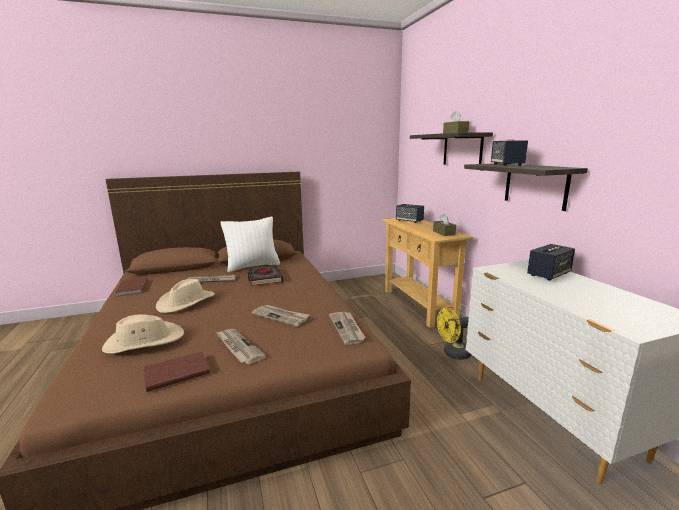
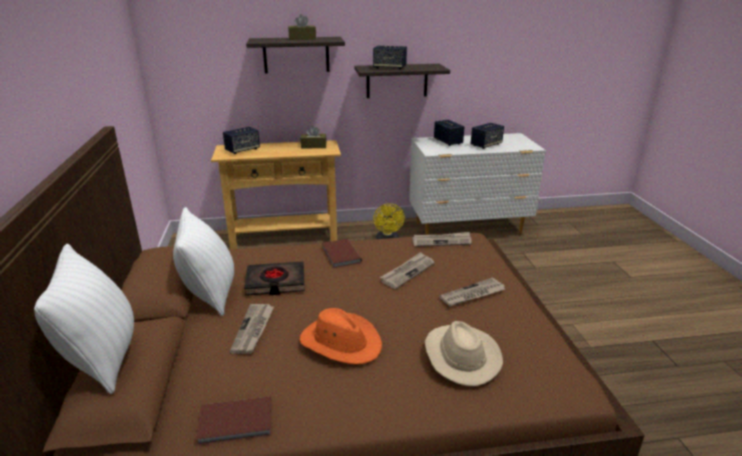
camera: 80 degrees left, 10 degrees up
brown book [143,352,210,392] -> brown book moved to [322,239,362,268]
beige hat [156,279,215,313] -> orange hat [300,308,382,365]
none -> white pillow [34,244,134,394]
none -> speaker [471,123,504,149]

